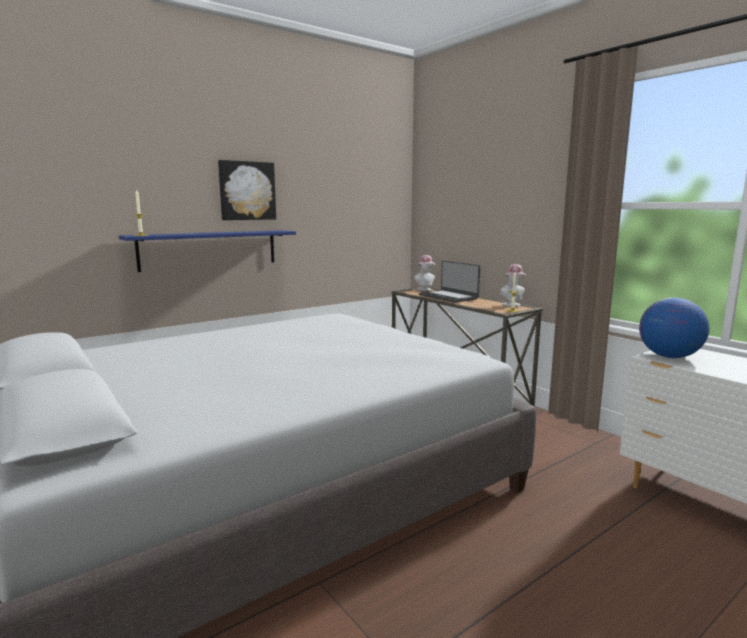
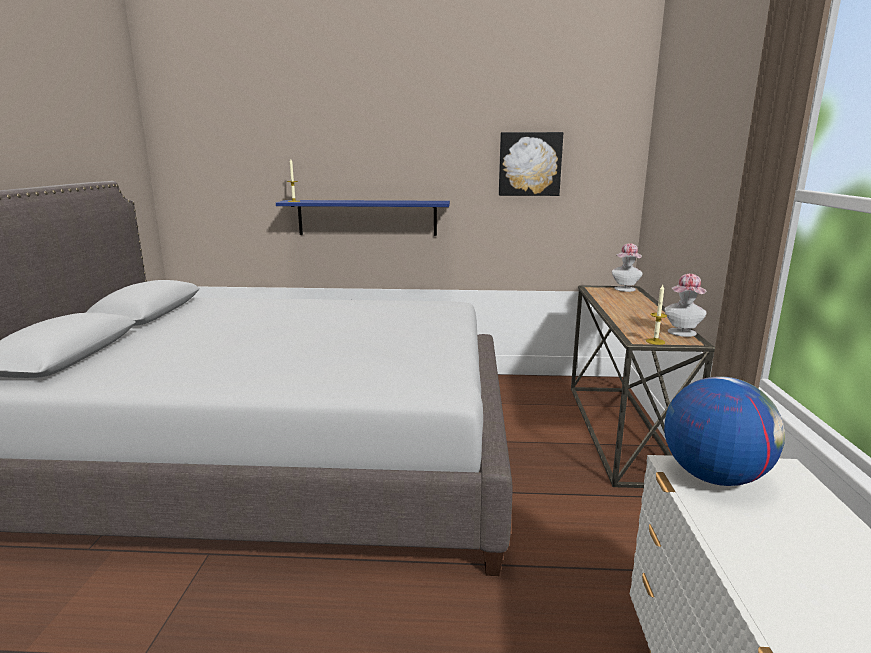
camera: 40 degrees right, 5 degrees up
picture [218,160,276,220] -> picture moved to [499,132,563,196]
laptop [419,261,480,303] -> none

